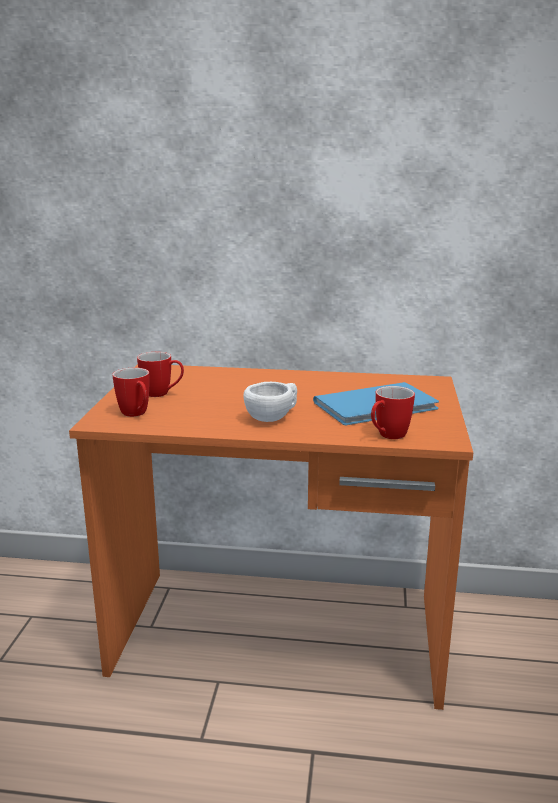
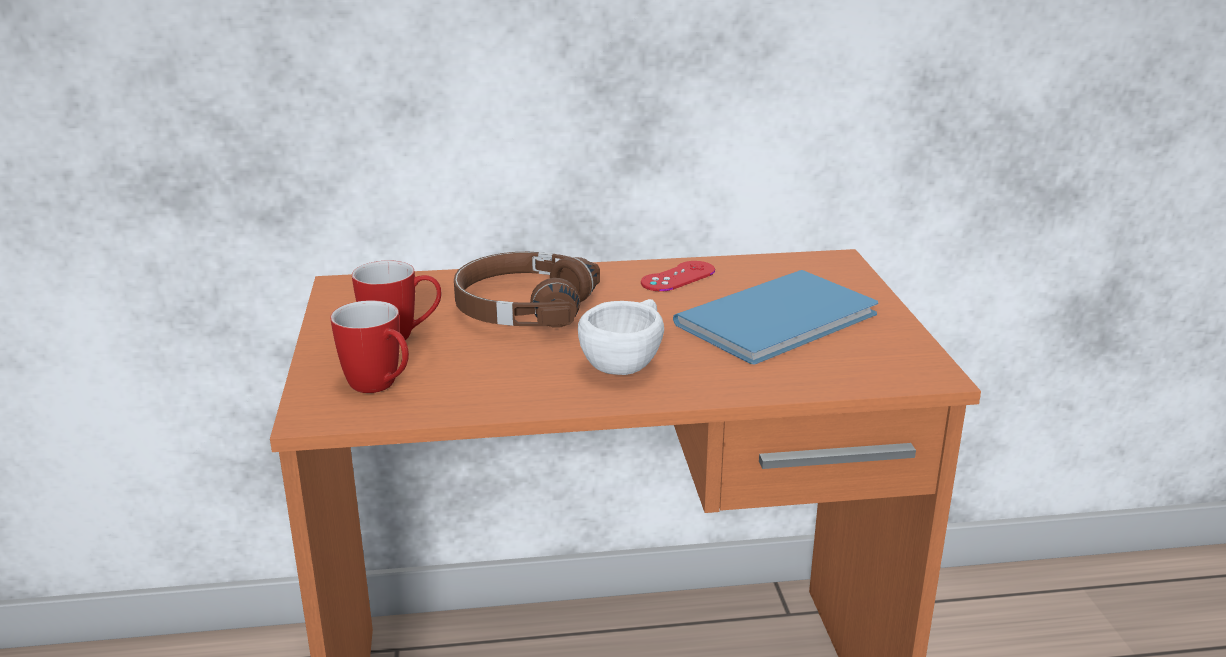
camera: 15 degrees left, 5 degrees up
mug [371,386,415,439] -> none
none -> brown headphones [454,252,600,328]
none -> red game controller [641,261,715,291]

